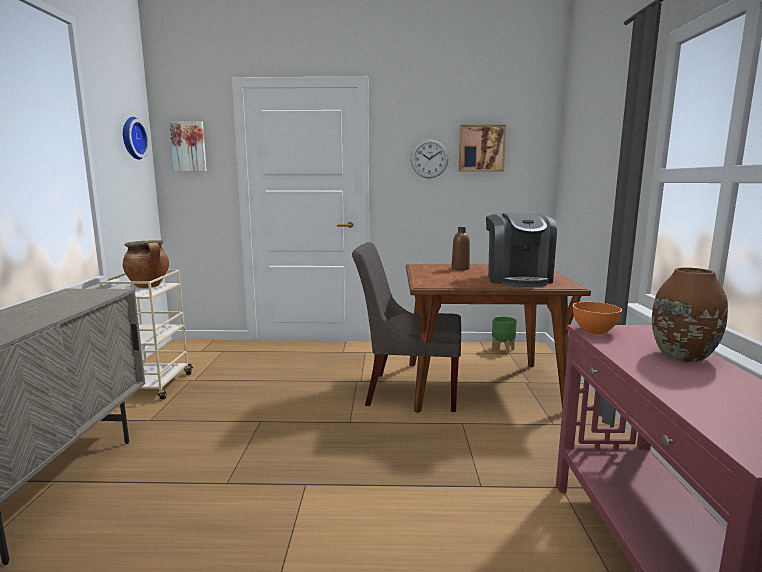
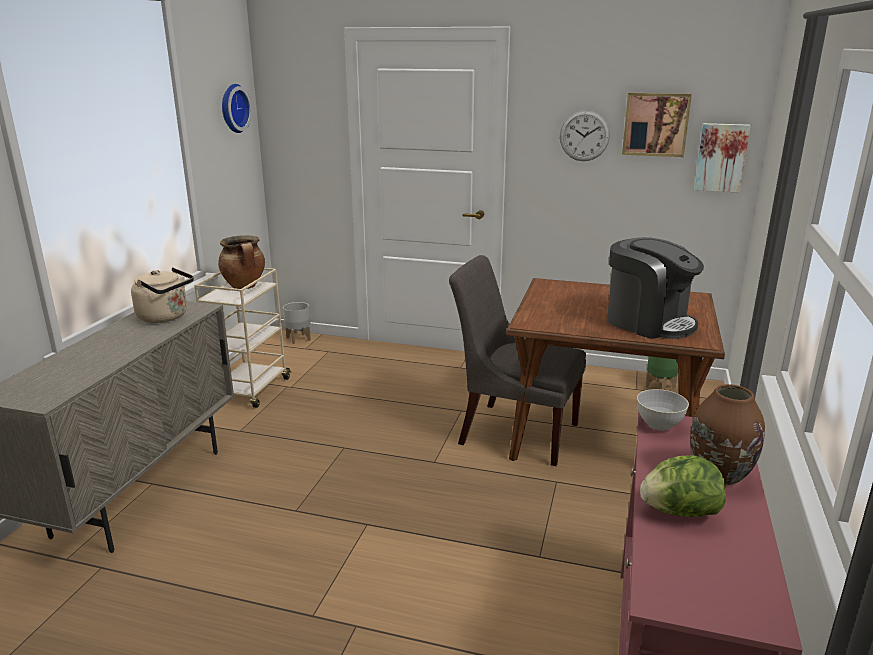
camera: 15 degrees right, 10 degrees up
picture [169,121,207,171] -> picture moved to [694,123,751,193]
brown bottle [451,227,470,270] -> none
coffee machine [486,213,557,287] -> coffee machine turned 60 degrees counterclockwise [607,237,704,339]
orange bowl [573,302,622,335] -> grey bowl [637,389,689,431]
none -> beige kettle [131,267,194,323]
none -> grey planter [283,302,311,344]
none -> lettuce [640,455,726,517]

